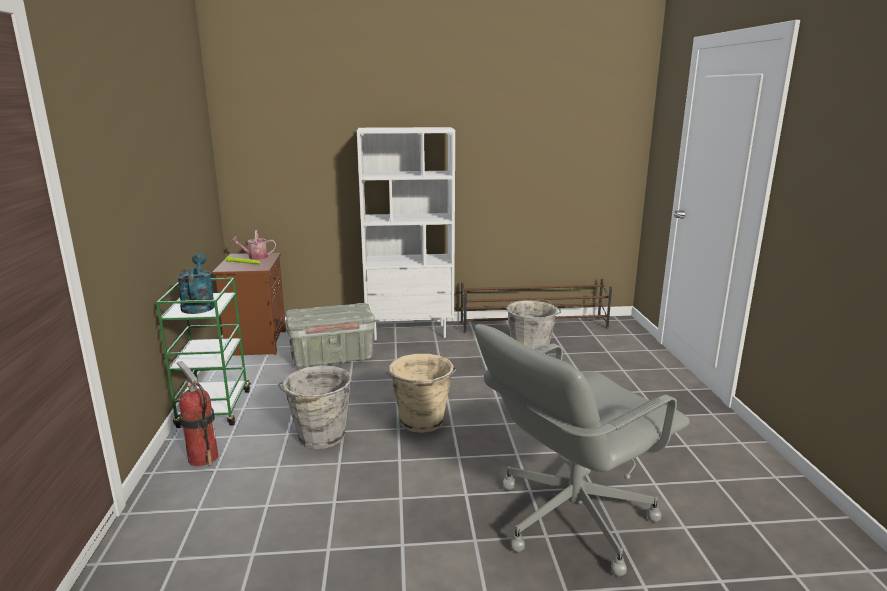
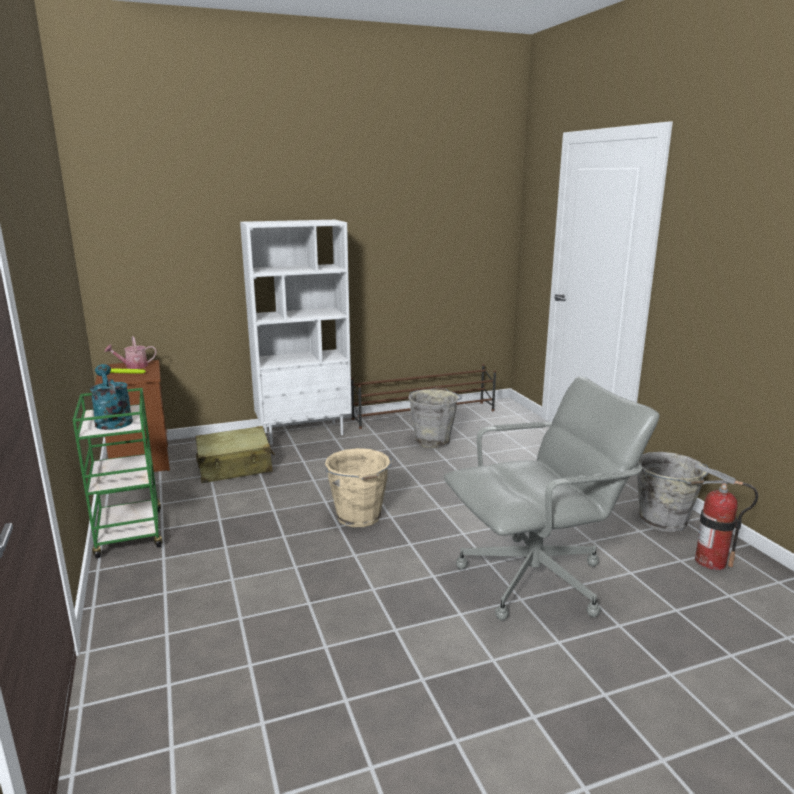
camera: 15 degrees left, 0 degrees up
fire extinguisher [177,361,218,467] -> fire extinguisher moved to [694,464,758,570]
grey bucket [278,365,352,449] -> grey bucket moved to [637,452,708,532]
grey storage box [285,303,375,368] -> beige suitcase [196,426,275,483]
grey office chair [475,324,690,576] -> grey office chair turned 150 degrees counterclockwise [444,376,660,621]

